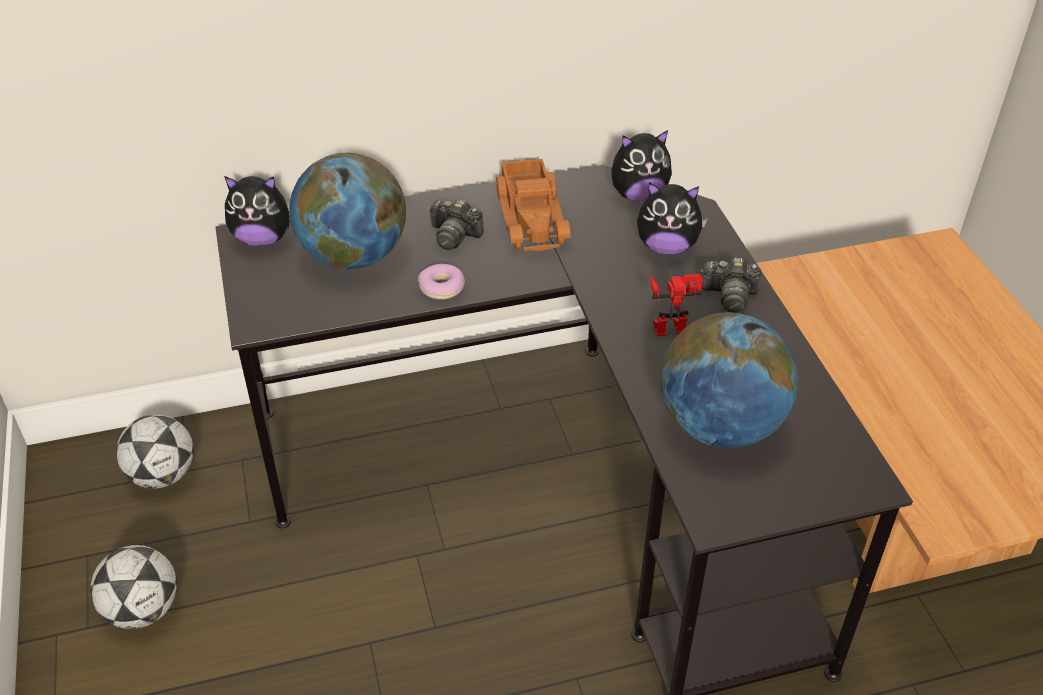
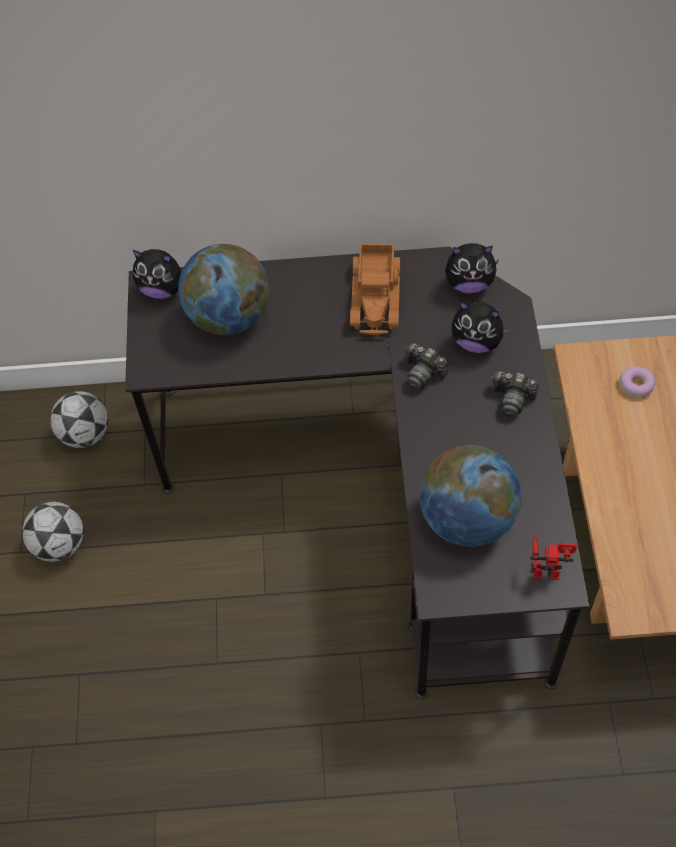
camera: 15 degrees right, 15 degrees up
donut [418,264,465,299] -> donut moved to [619,366,655,397]
camera [429,199,484,250] -> camera moved to [405,343,448,390]
toy robot [651,274,703,336] -> toy robot moved to [530,533,577,580]

